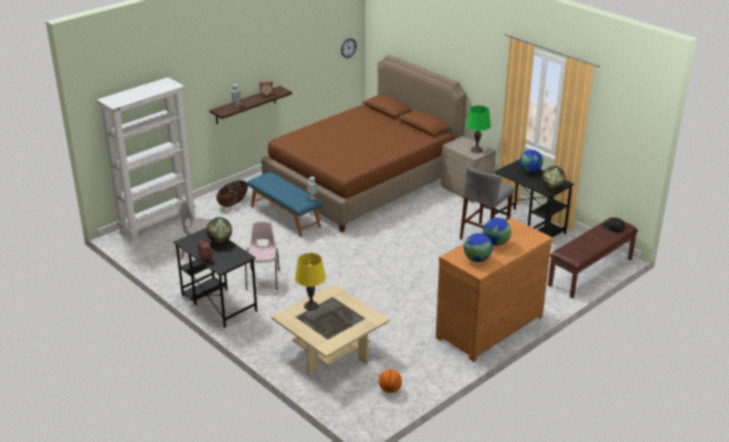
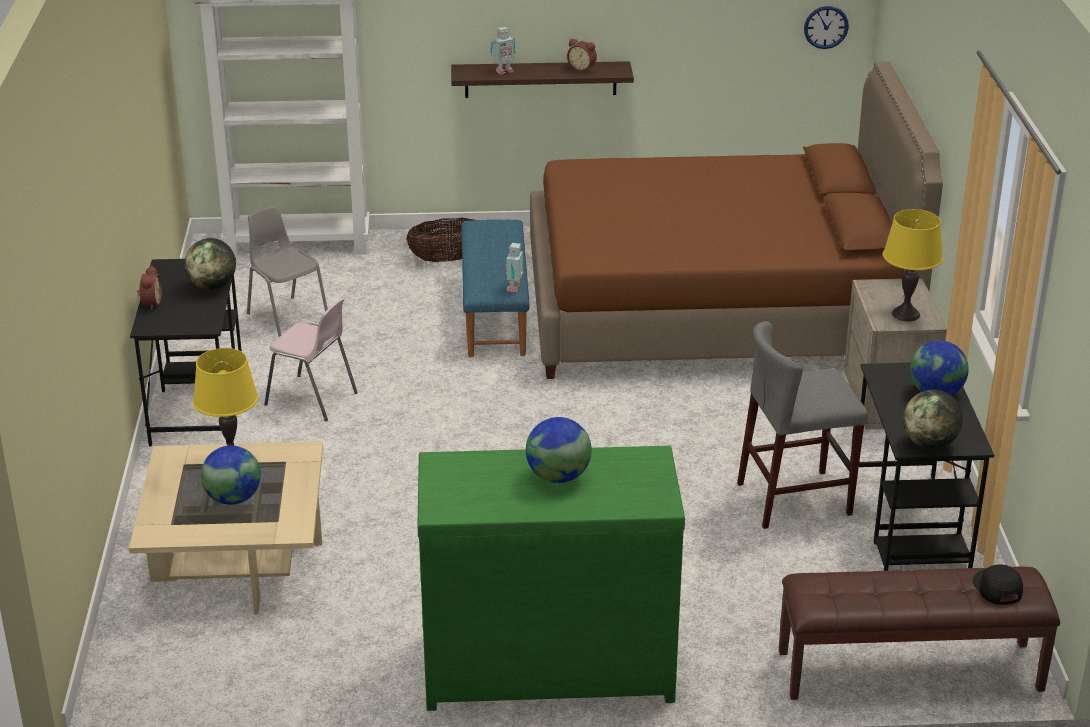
camera: 40 degrees right, 0 degrees up
pink chair [245,222,280,290] -> pink chair turned 75 degrees clockwise [264,298,358,421]
basketball [379,370,402,393] -> none
brown dresser [436,218,553,362] -> green dresser [417,446,685,711]
globe [464,233,493,262] -> globe moved to [201,445,261,505]
green table lamp [466,106,491,153] -> yellow table lamp [883,209,943,321]

